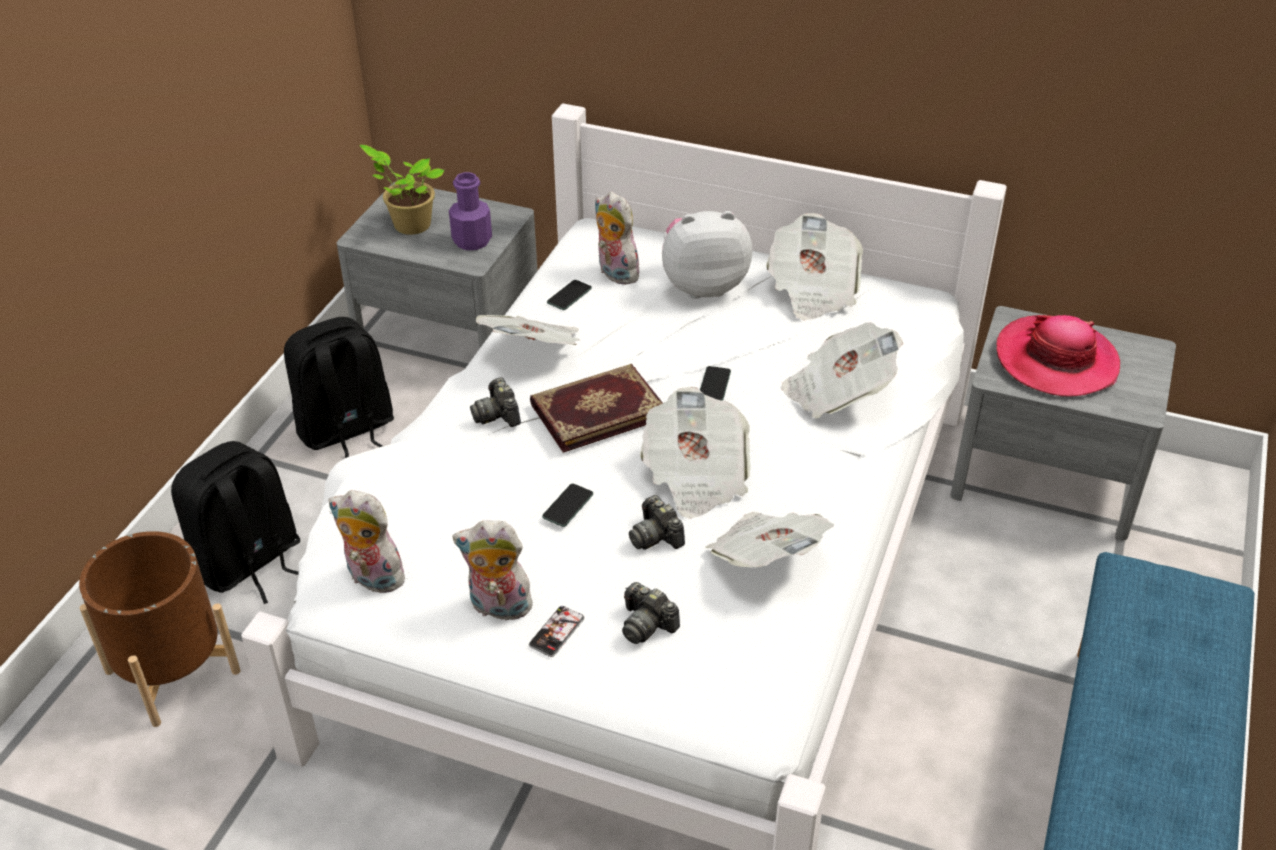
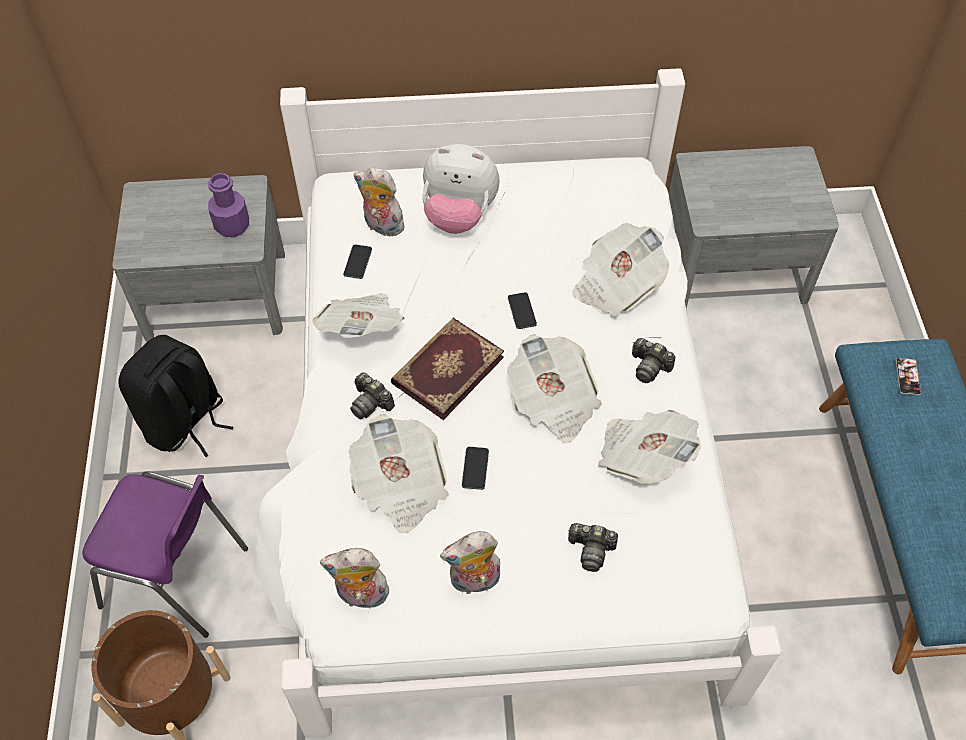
camera: 25 degrees left, 15 degrees up
black backpack [171,441,300,604] -> purple chair [82,472,248,638]
potted plant [360,145,445,235] -> none
phone [529,606,585,657] -> phone moved to [896,358,921,395]
camera [629,495,685,550] -> camera moved to [632,338,676,383]
plush toy [662,211,752,299] -> plush toy turned 135 degrees counterclockwise [422,144,500,234]
newspaper [766,213,863,320] -> newspaper moved to [348,414,449,533]
hat [997,315,1120,397] -> none

